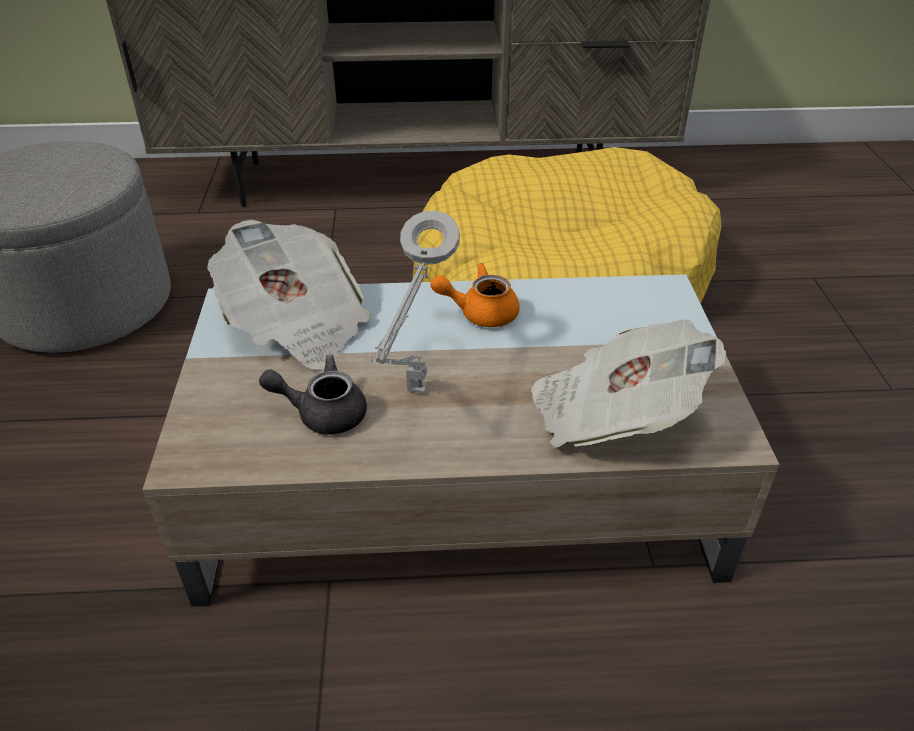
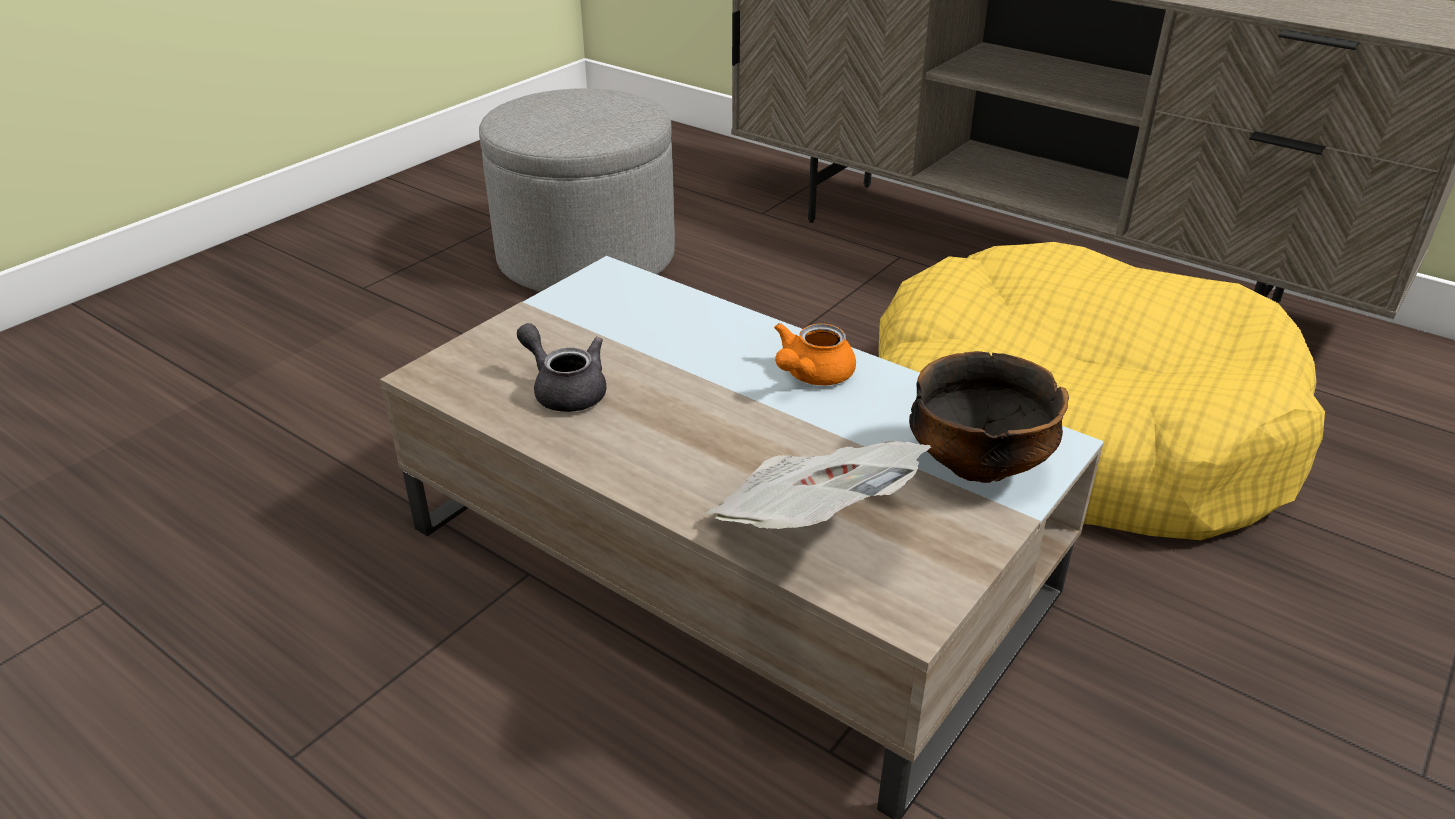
camera: 40 degrees right, 5 degrees down
newspaper [207,219,371,370] -> none
grey table lamp [371,210,460,394] -> none
orange teapot [430,263,520,327] -> orange teapot turned 90 degrees counterclockwise [774,323,856,385]
none -> bowl [909,351,1069,483]

